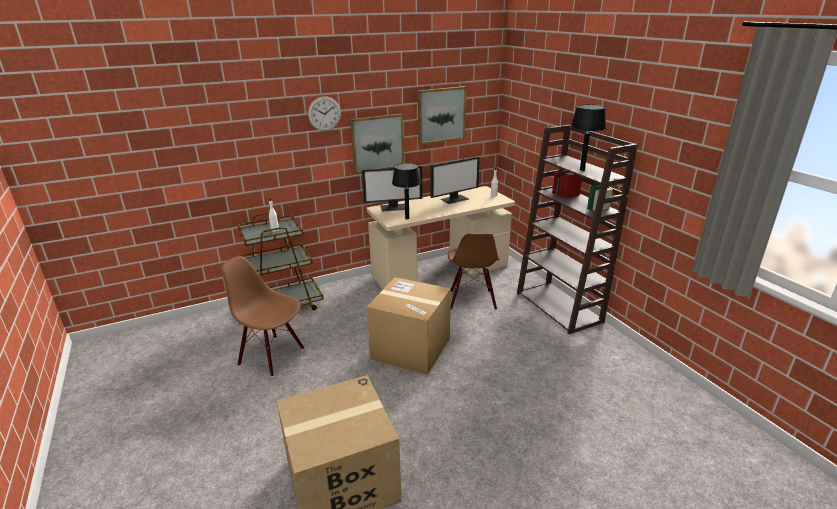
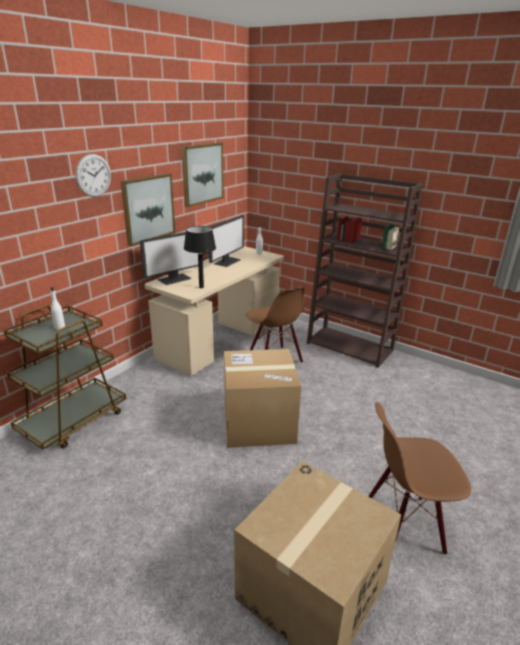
camera: 30 degrees left, 0 degrees up
brown chair [221,256,304,377] -> brown chair moved to [369,402,471,555]
black table lamp [571,104,606,171] -> none

